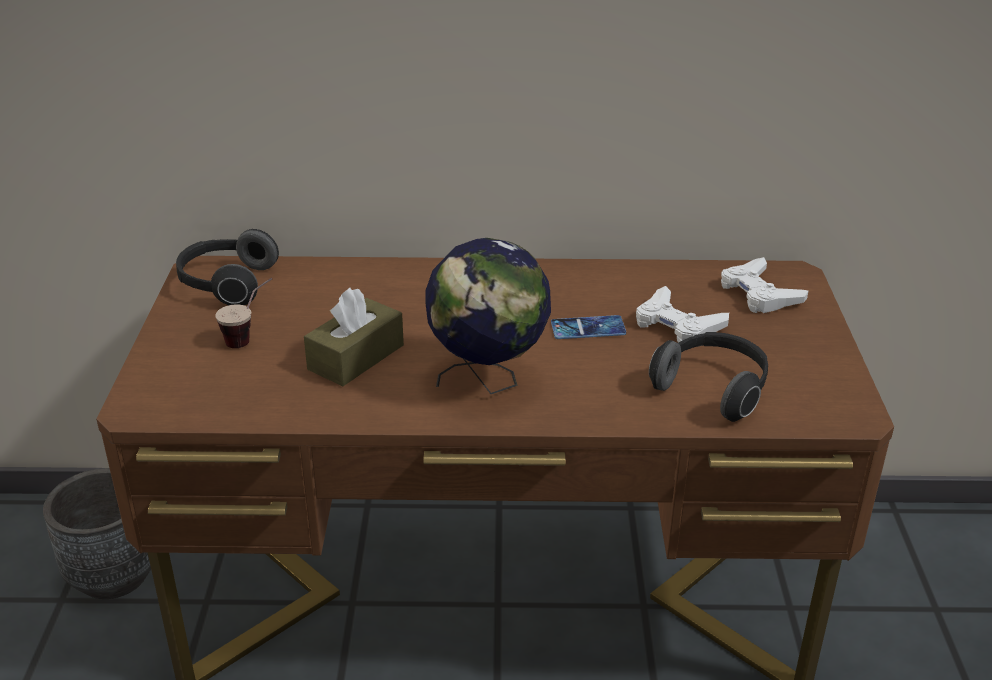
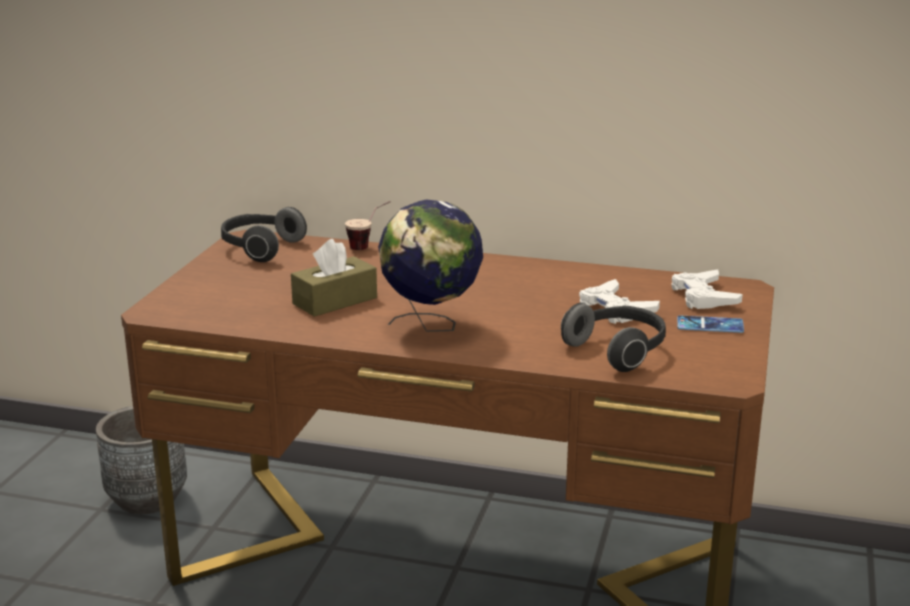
camera: 15 degrees right, 10 degrees down
cup [215,277,272,348] -> cup moved to [345,201,391,250]
phone [551,315,626,339] -> phone moved to [677,315,744,333]

